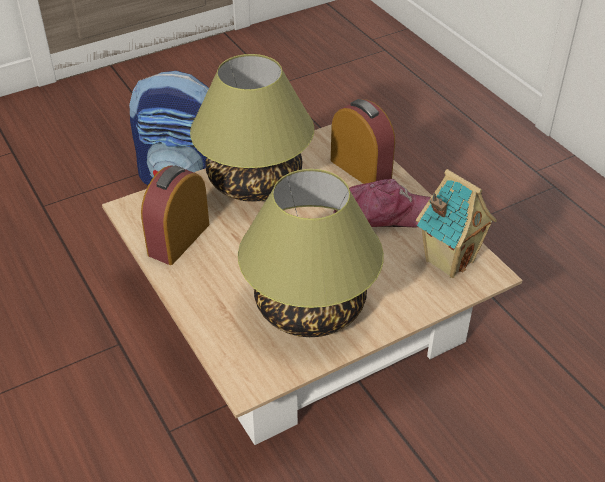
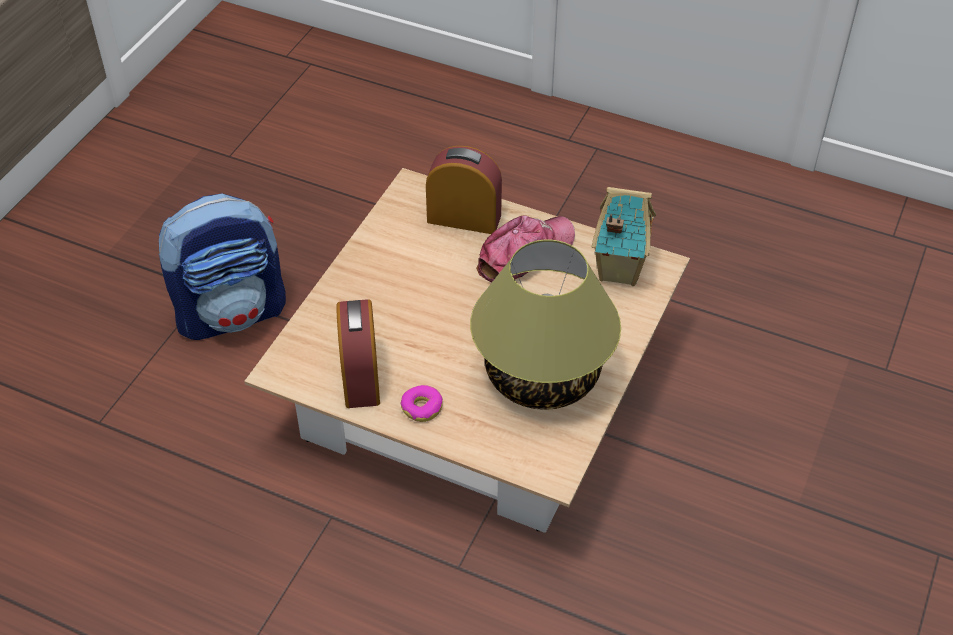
camera: 35 degrees left, 5 degrees up
table lamp [190,54,314,202] -> none
none -> donut [400,385,443,422]

